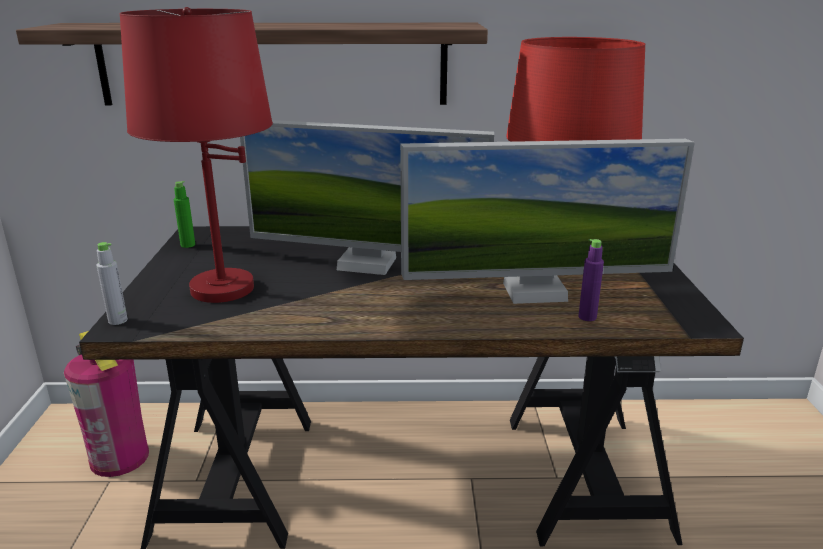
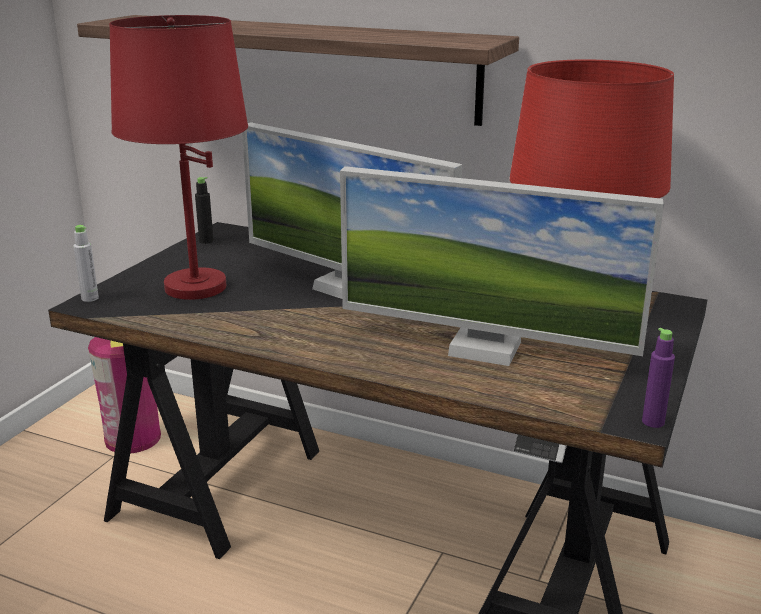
camera: 25 degrees right, 0 degrees up
green bottle [174,181,195,248] -> black bottle [195,177,214,244]
purple bottle [578,239,604,321] -> purple bottle moved to [642,328,675,428]

